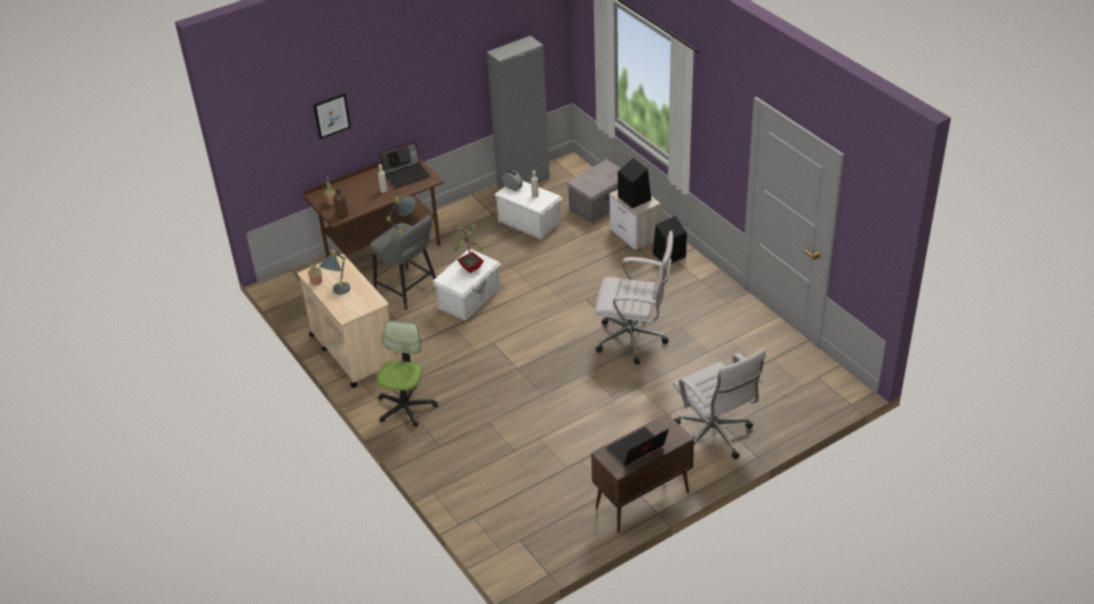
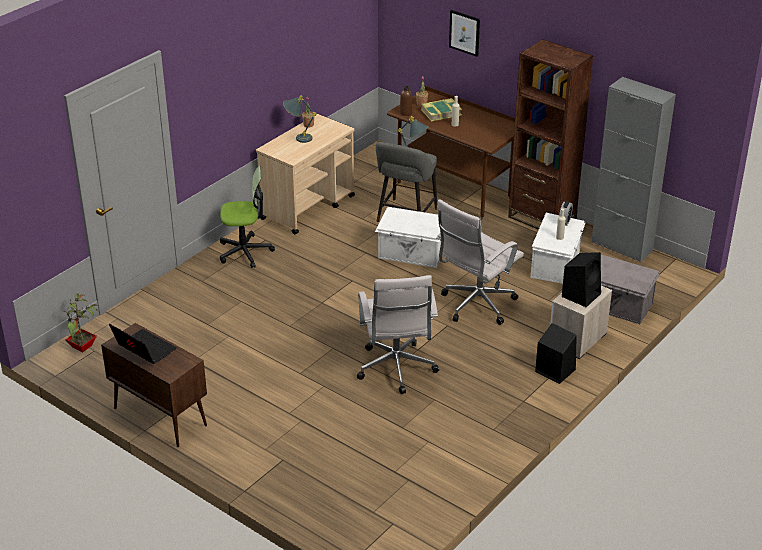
camera: 70 degrees right, 5 degrees down
laptop [379,141,430,188] -> none
potted plant [453,223,489,273] -> potted plant moved to [63,293,98,352]
white office chair [672,349,766,459] -> white office chair moved to [436,199,524,325]
none -> book [421,98,462,122]
none -> brown bookcase [508,39,593,230]

